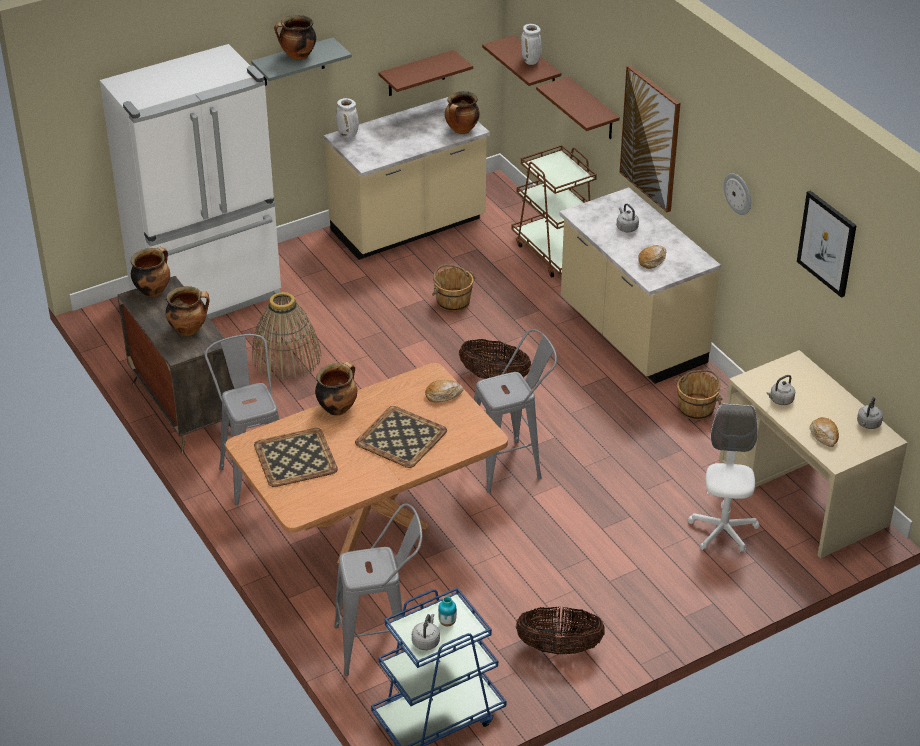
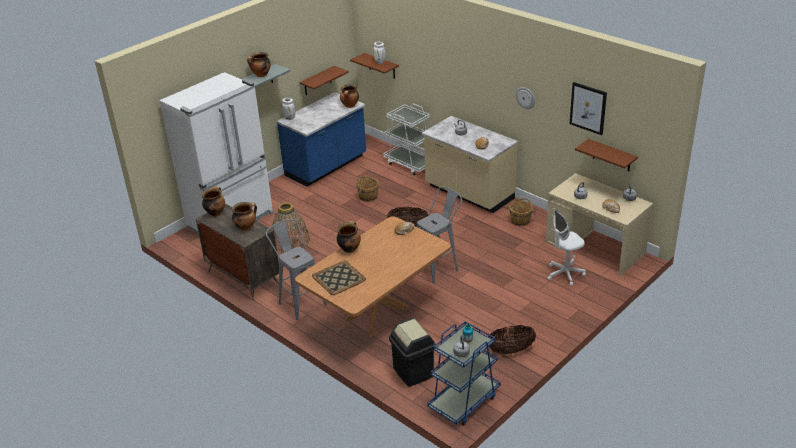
camera: 15 degrees left, 5 degrees down
beige counter [324,97,490,260] -> blue counter [277,92,366,187]
grey stool [334,503,423,676] -> black trash can [389,318,436,387]
tray [355,406,447,468] -> none
brown cart [511,145,597,277] -> white cart [383,104,430,175]
brown shelf [536,76,620,139] -> brown shelf moved to [575,139,638,171]
picture [619,65,681,212] -> none
white office chair [688,404,760,553] -> white office chair turned 105 degrees counterclockwise [548,208,586,286]

